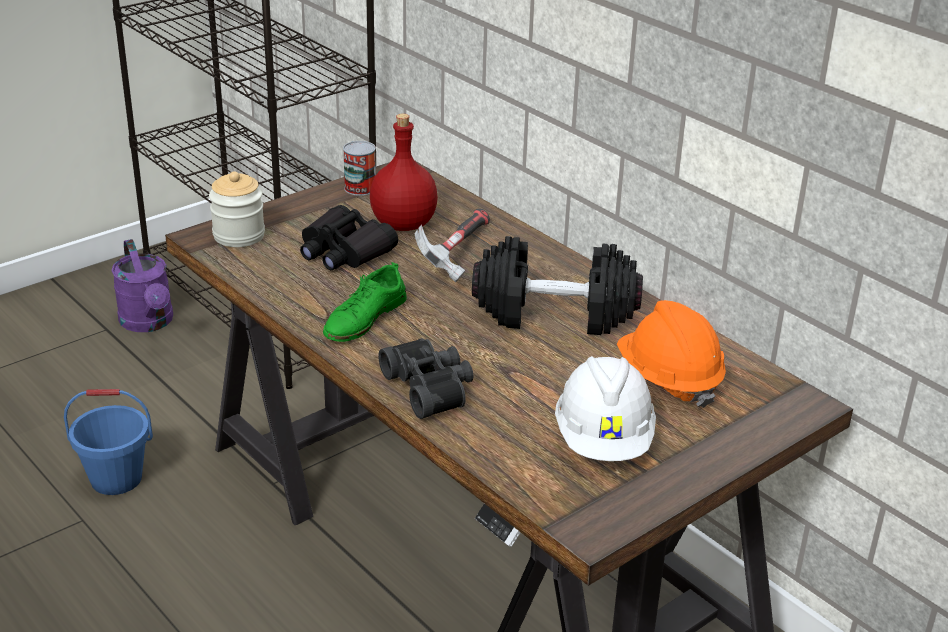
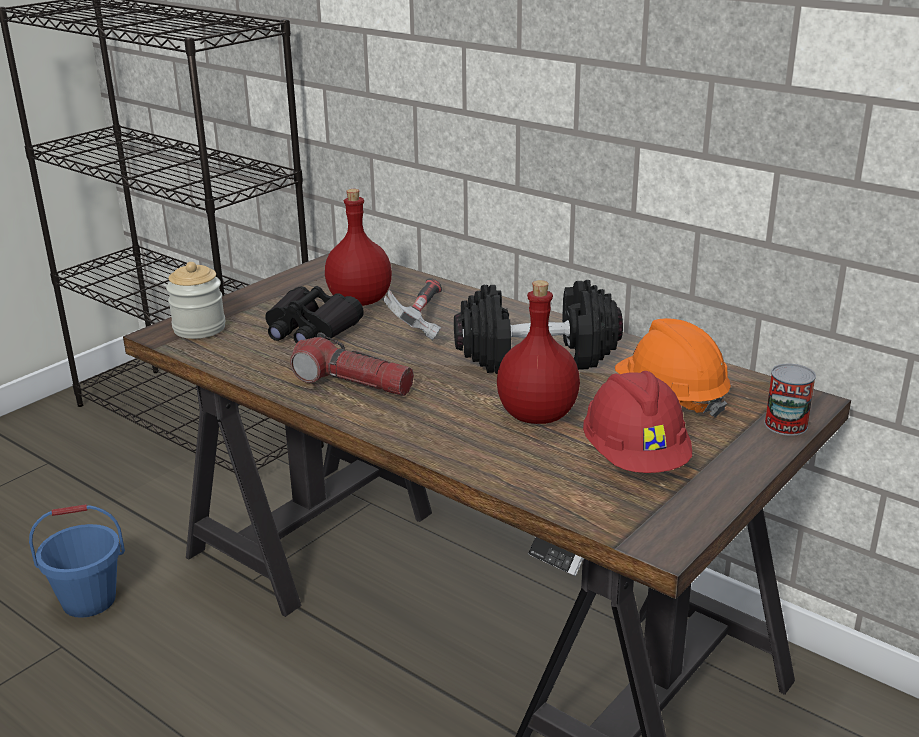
camera: 10 degrees left, 5 degrees down
purple watering can [111,239,173,332] -> none
green shoe [323,262,407,342] -> flashlight [290,332,414,396]
can [343,141,376,196] -> can moved to [764,364,816,436]
black binoculars [378,338,473,419] -> none
white hard hat [555,356,656,461] -> red hard hat [583,371,692,473]
none -> red bottle [497,280,580,424]

